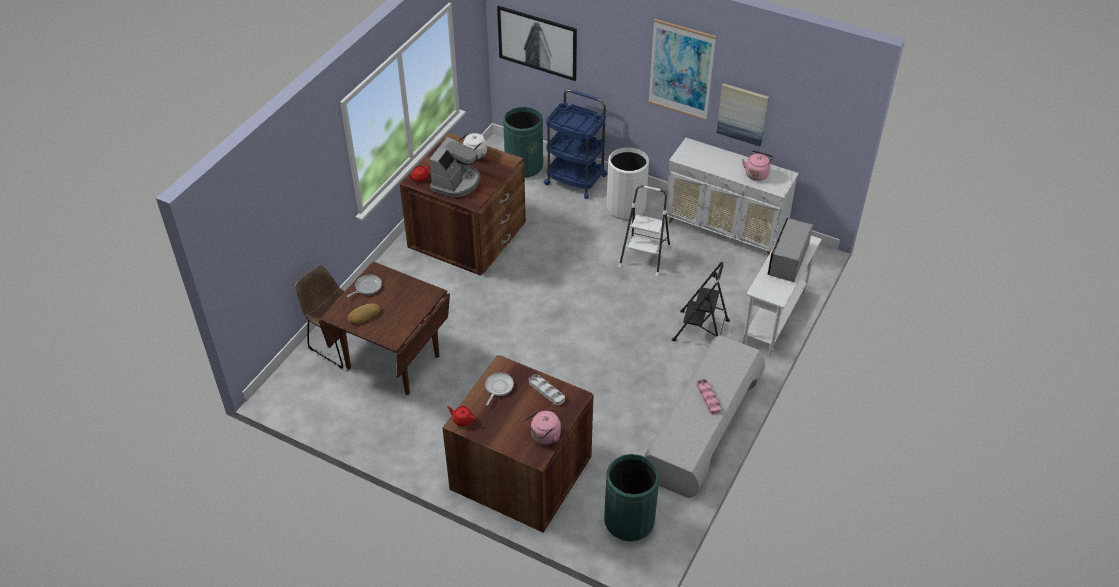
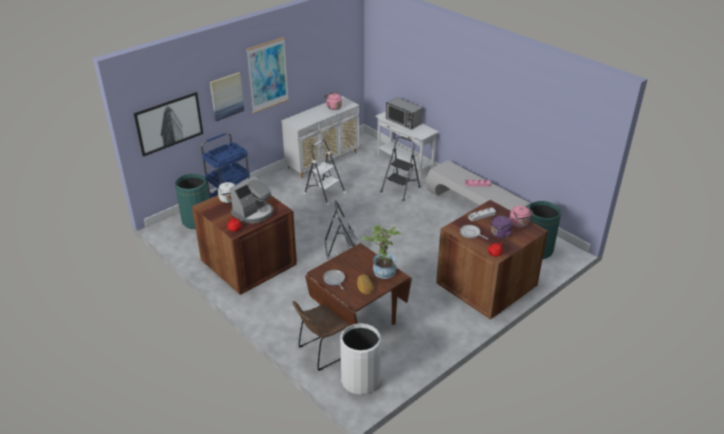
camera: 70 degrees left, 10 degrees down
coffee machine [429,137,481,197] -> coffee machine turned 90 degrees clockwise [230,176,273,223]
white trash can [606,147,649,220] -> white trash can moved to [340,323,381,395]
picture [716,83,769,146] -> picture moved to [210,72,244,121]
none -> grey step ladder [324,200,357,259]
none -> potted plant [362,225,401,279]
none -> purple kettle [488,215,512,238]

